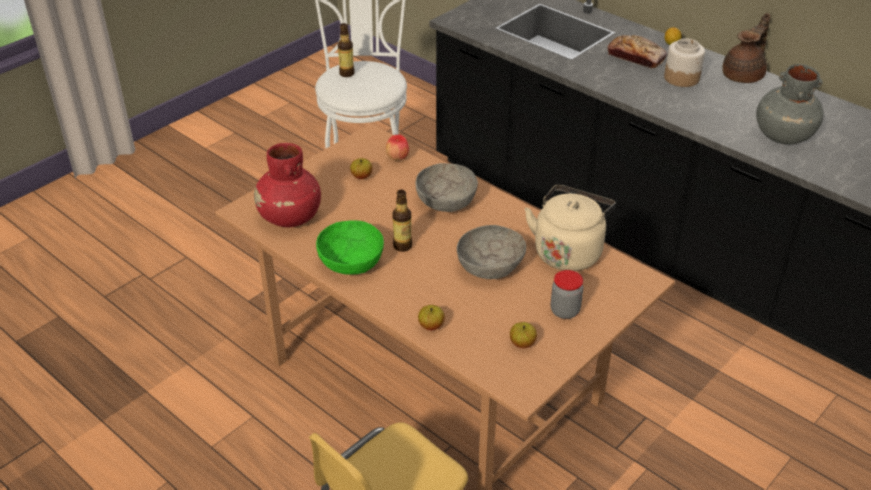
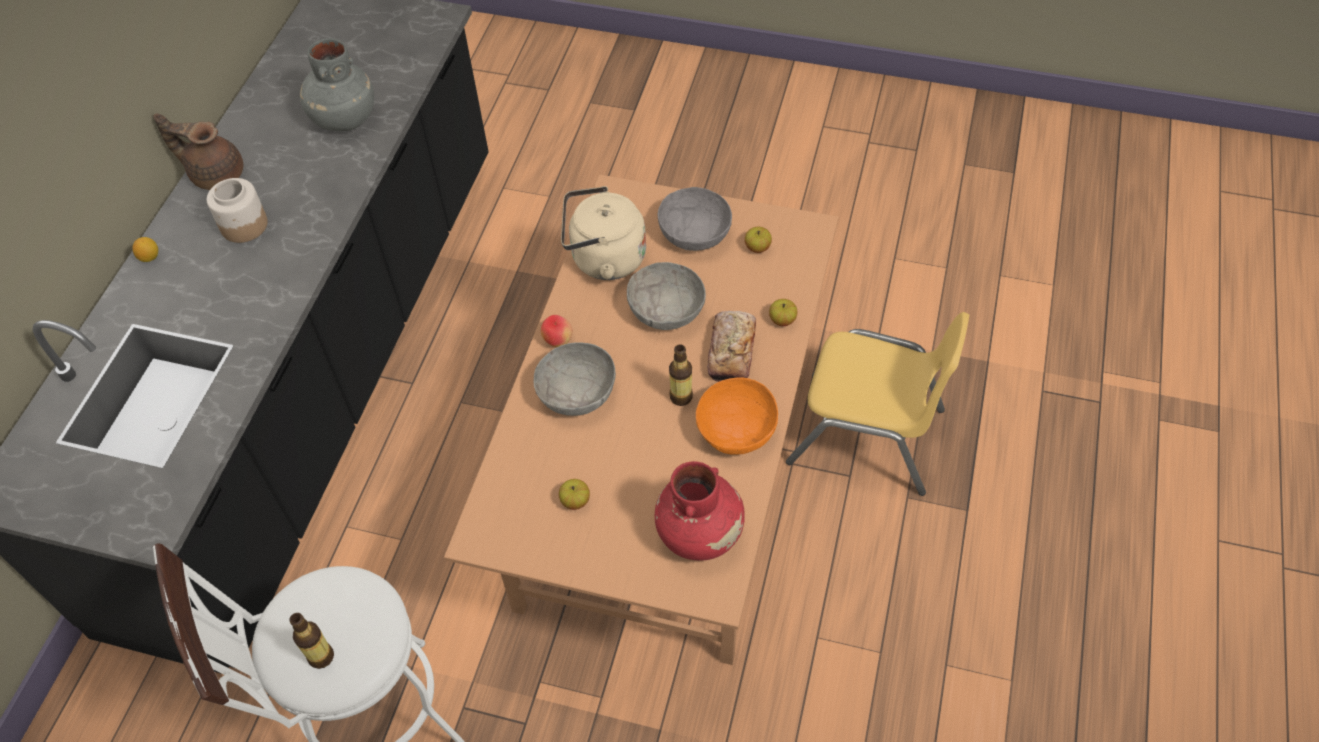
camera: 115 degrees left, 15 degrees up
green bowl [316,220,384,275] -> orange bowl [696,377,778,455]
apple [386,135,409,161] -> apple moved to [541,315,573,347]
jar [551,270,583,319] -> grey bowl [658,187,732,251]
bread [607,35,667,68] -> bread moved to [707,311,756,382]

